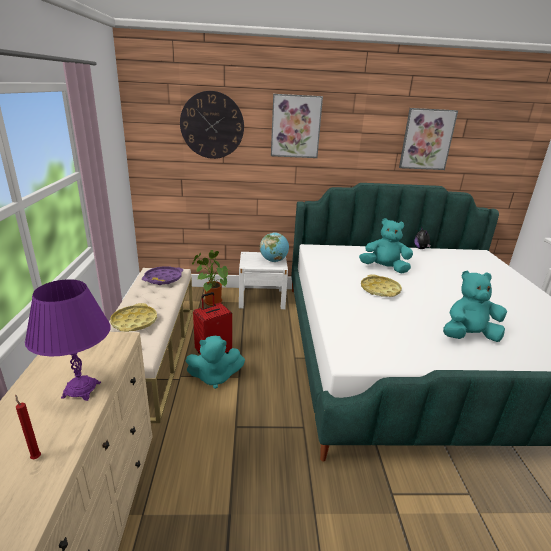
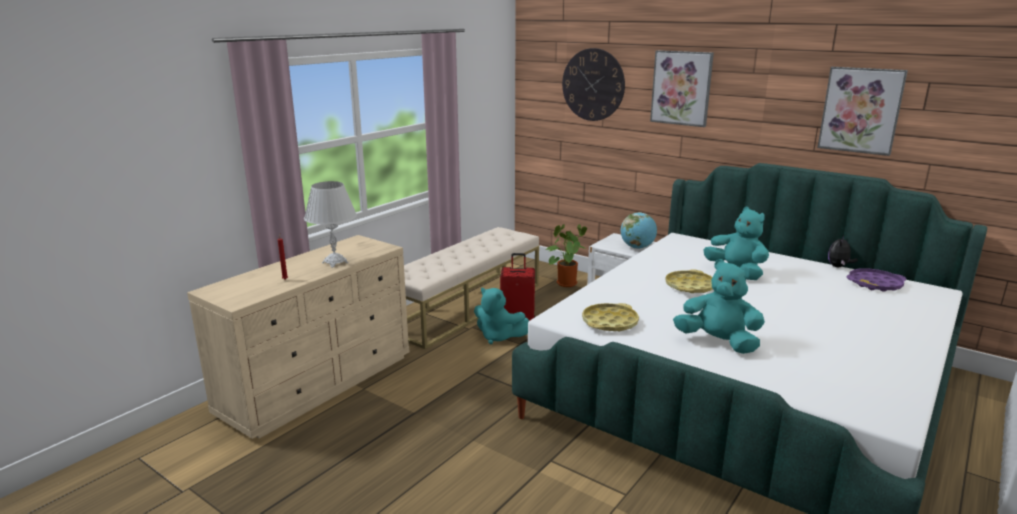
camera: 40 degrees right, 5 degrees down
purple table lamp [25,279,110,401] -> white table lamp [304,181,357,268]
yellow tray [110,303,157,332] -> yellow tray moved to [582,303,639,332]
purple tray [142,266,183,285] -> purple tray moved to [847,268,907,292]

